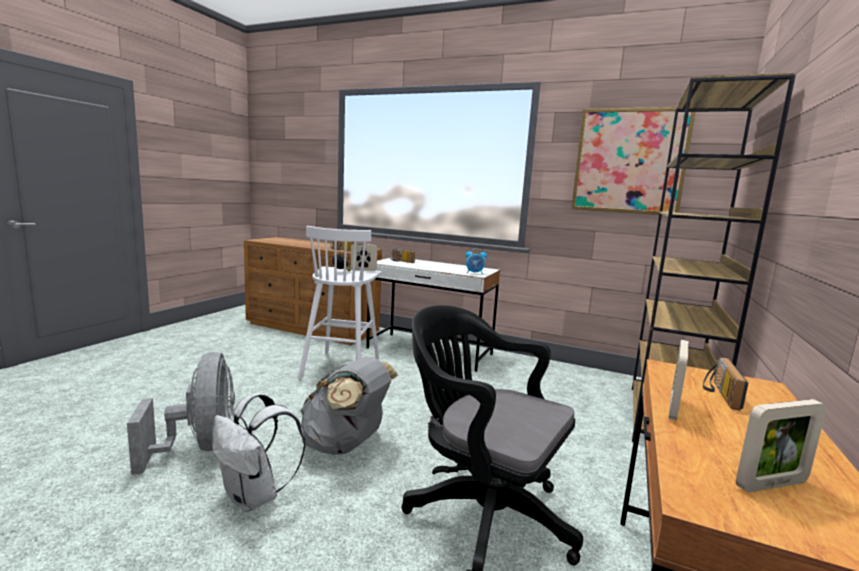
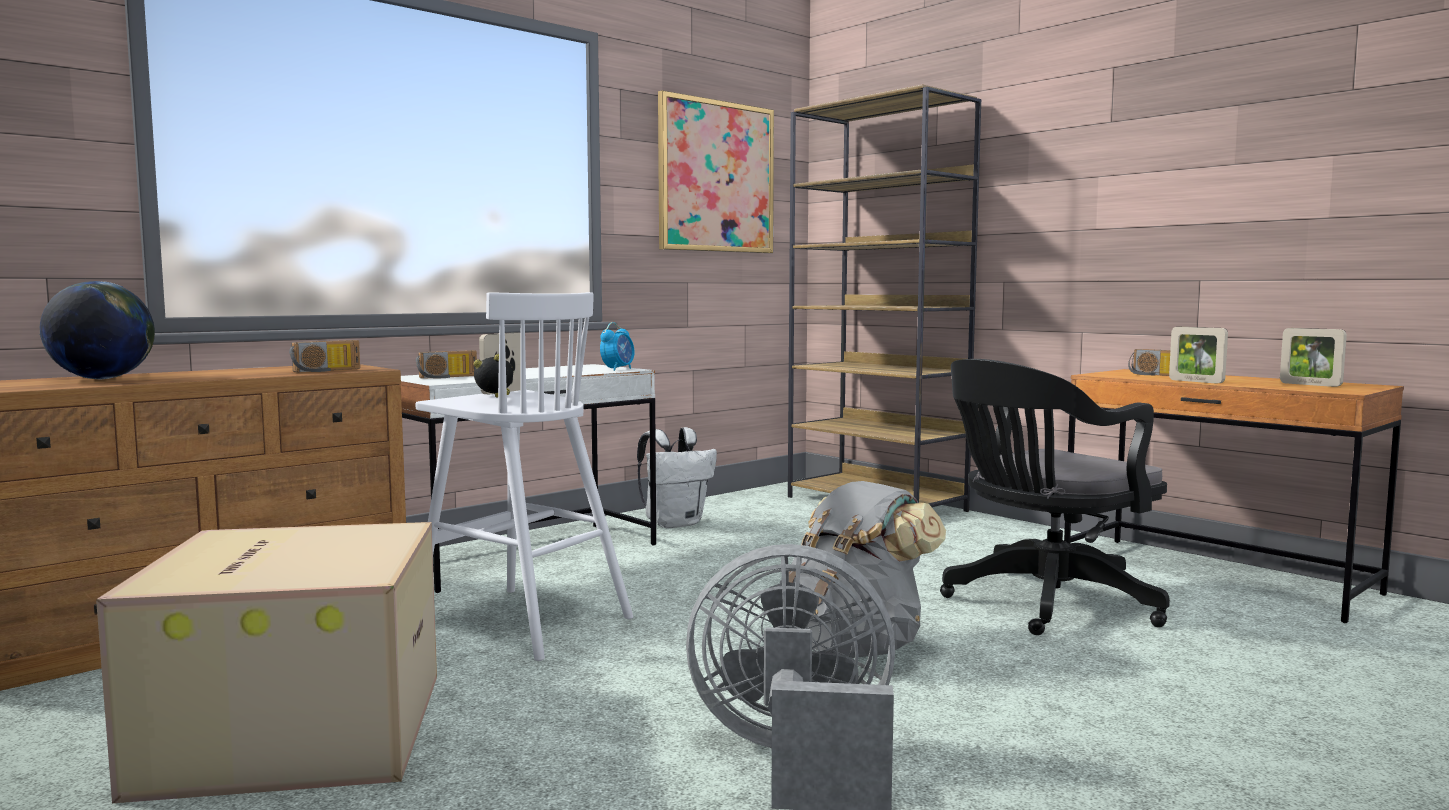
camera: 65 degrees left, 5 degrees down
white backpack [212,393,305,512] -> white backpack moved to [637,427,717,529]
picture frame [736,399,827,492] -> picture frame turned 135 degrees clockwise [1280,328,1347,387]
none -> globe [40,281,155,380]
none -> cardboard box [96,522,437,803]

